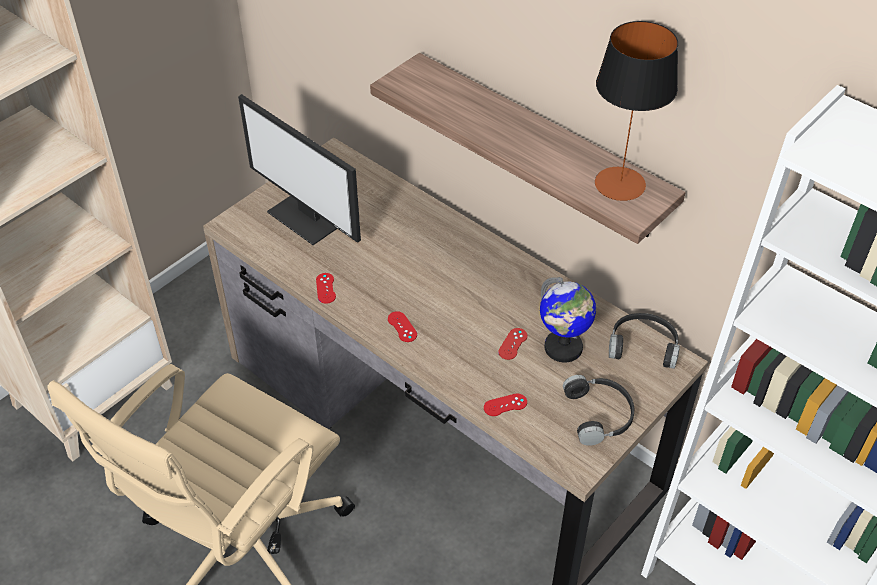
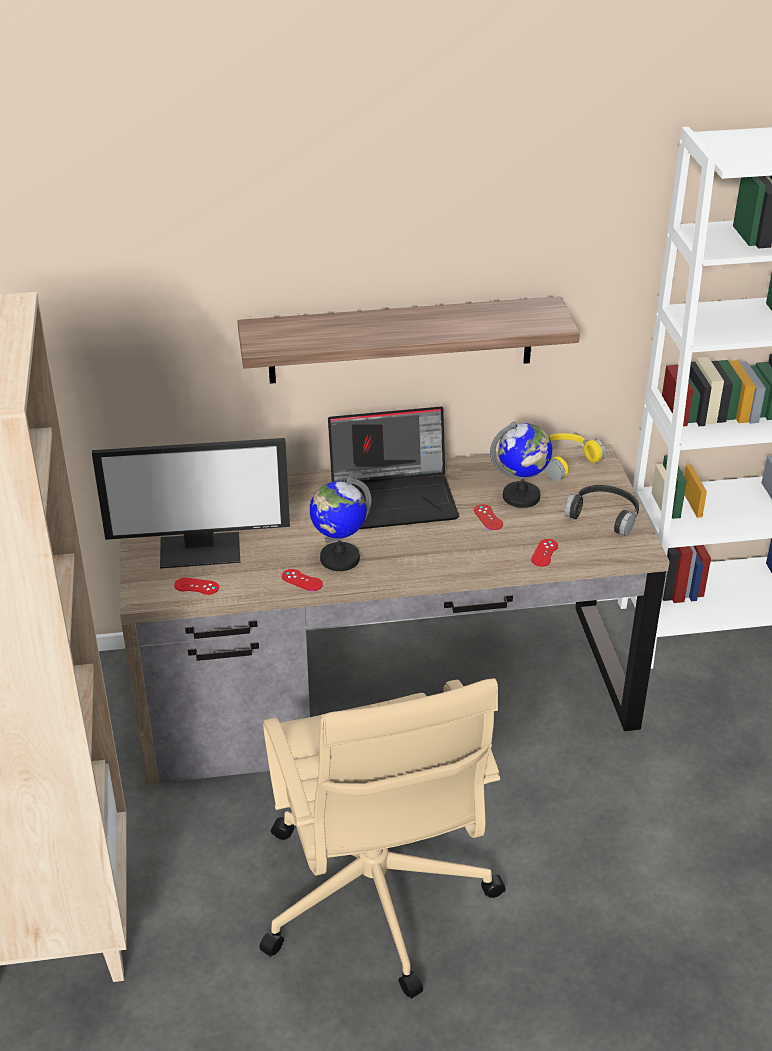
camera: 50 degrees left, 10 degrees down
red game controller [388,311,417,342] -> red game controller moved to [174,578,219,595]
table lamp [595,21,678,201] -> none
black headphones [609,313,680,369] -> yellow headphones [545,433,606,481]
none -> globe [310,477,371,571]
none -> laptop [328,407,459,529]

